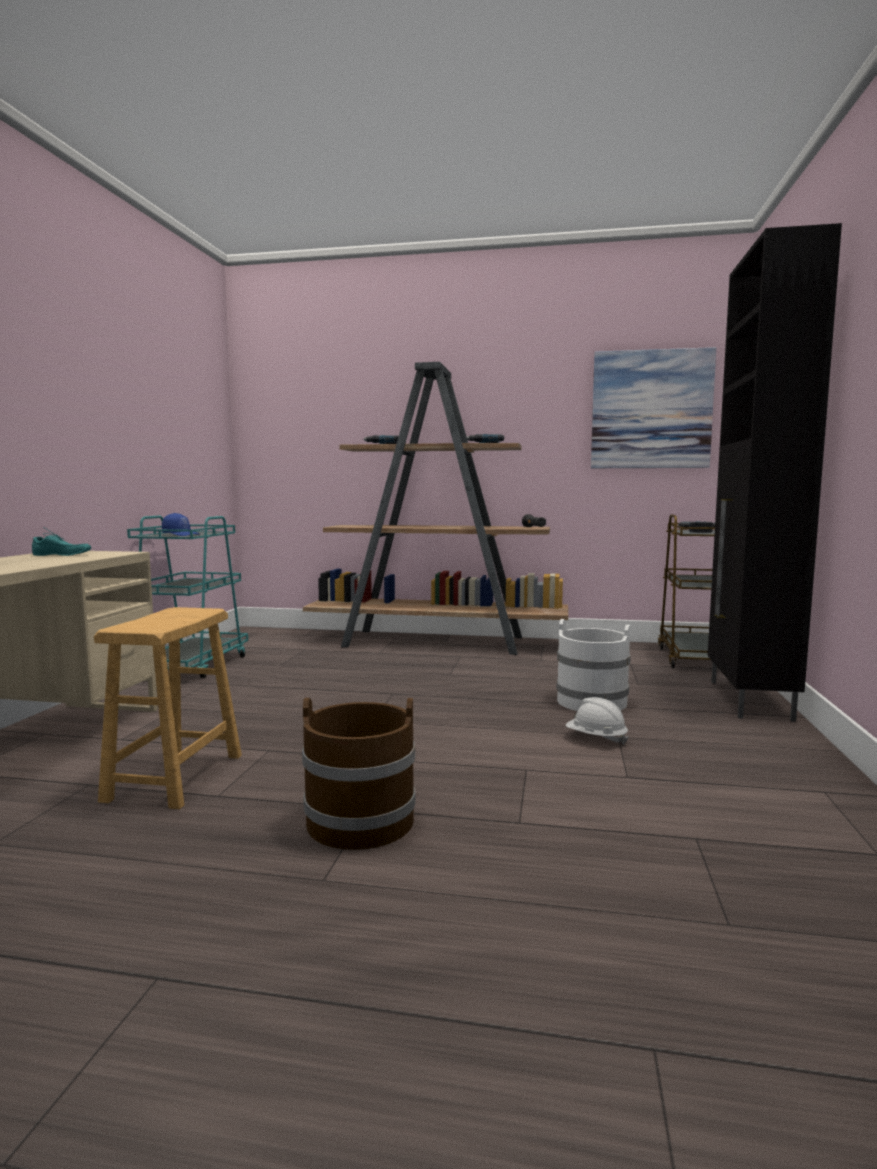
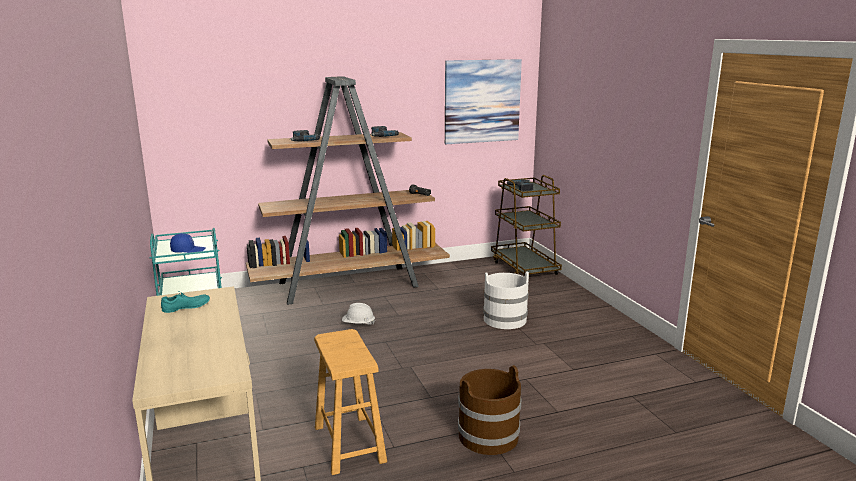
camera: 30 degrees left, 10 degrees up
white hard hat [566,697,629,745] -> white hard hat moved to [342,303,375,325]
black cabinet [708,223,842,722] -> none

